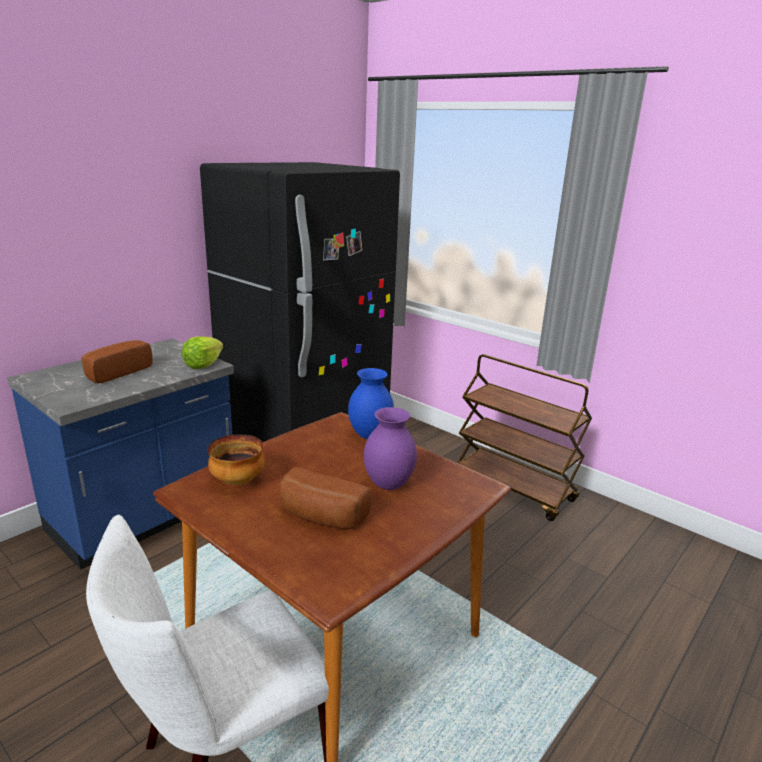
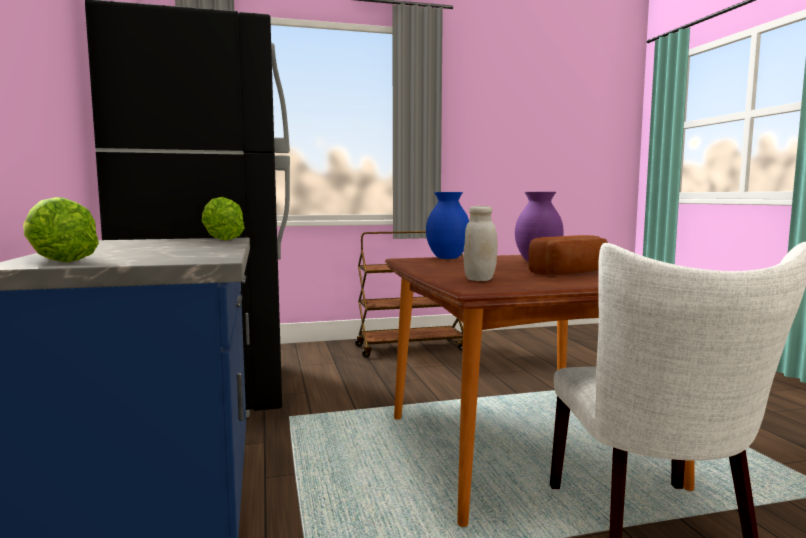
camera: 55 degrees left, 15 degrees down
bread [82,340,153,383] -> none
bowl [208,434,265,485] -> white jar [464,206,498,281]
none -> lettuce [23,197,99,262]

